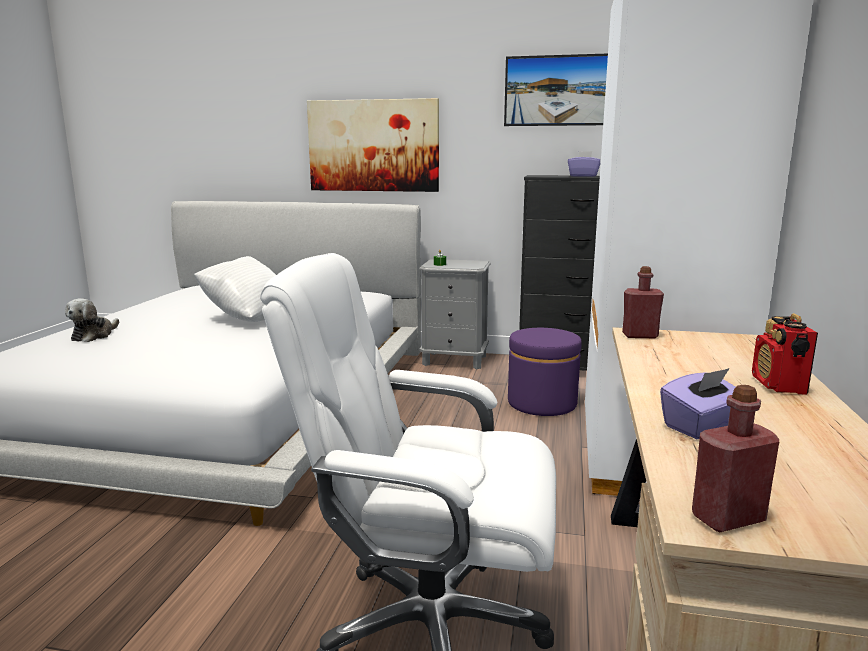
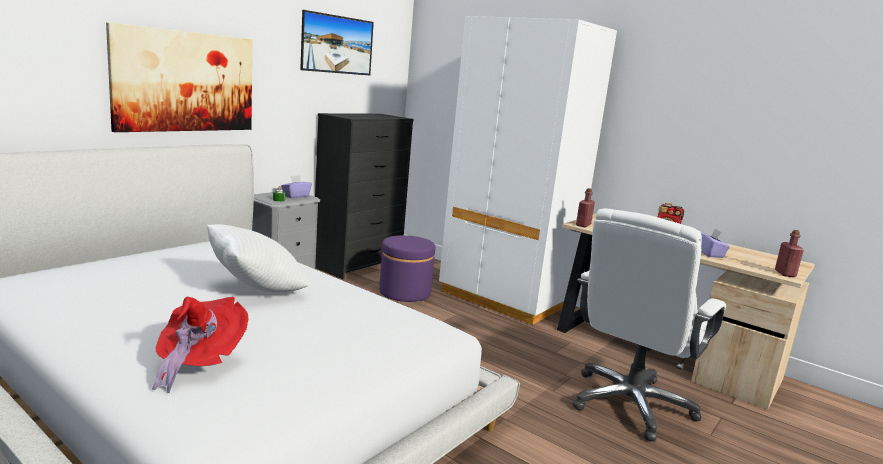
camera: 65 degrees left, 0 degrees up
plush toy [65,298,119,342] -> red hat [152,297,248,393]
purple tissue box [568,151,600,177] -> purple tissue box moved to [281,175,312,198]

